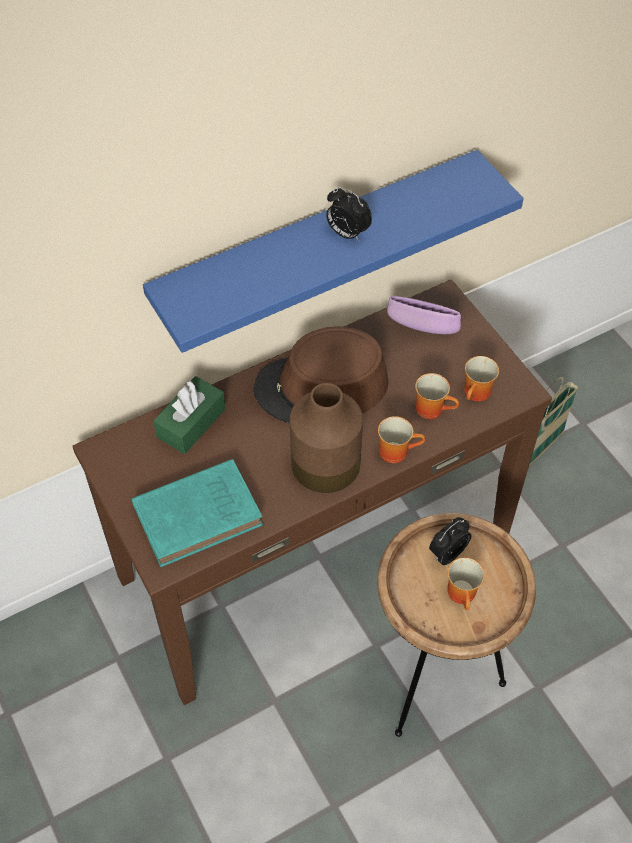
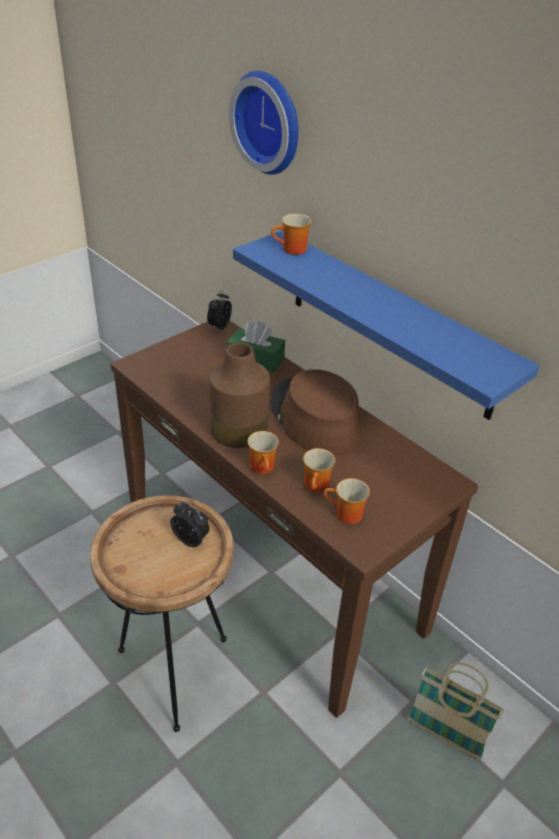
camera: 75 degrees right, 15 degrees down
turquoise book [131,459,263,567] -> none
alarm clock [326,187,372,241] -> alarm clock moved to [207,290,232,332]
purple bowl [387,296,461,334] -> none
mug [447,558,485,610] -> mug moved to [271,213,312,255]
none -> wall clock [229,71,299,175]

